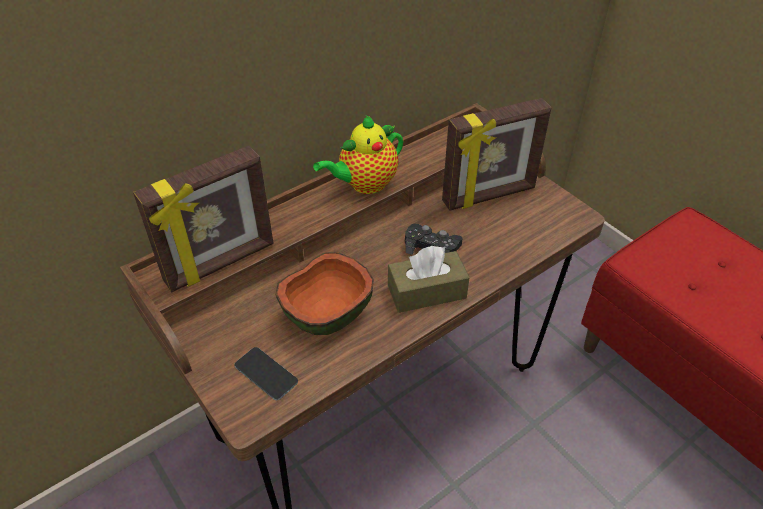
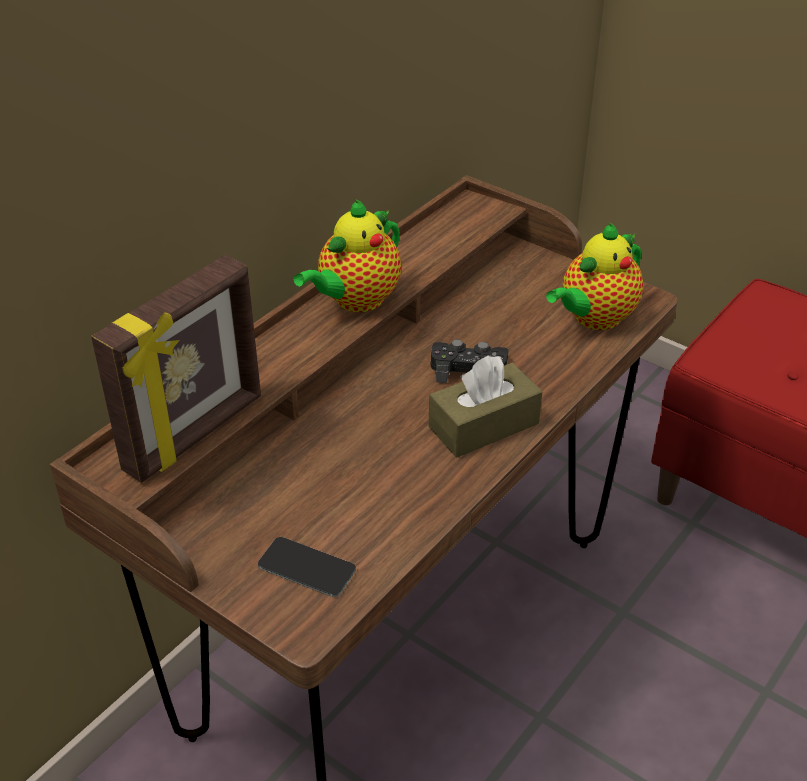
camera: 15 degrees left, 5 degrees down
bowl [275,252,374,335] -> none
picture frame [442,98,551,211] -> none
none -> teapot [546,223,644,330]

